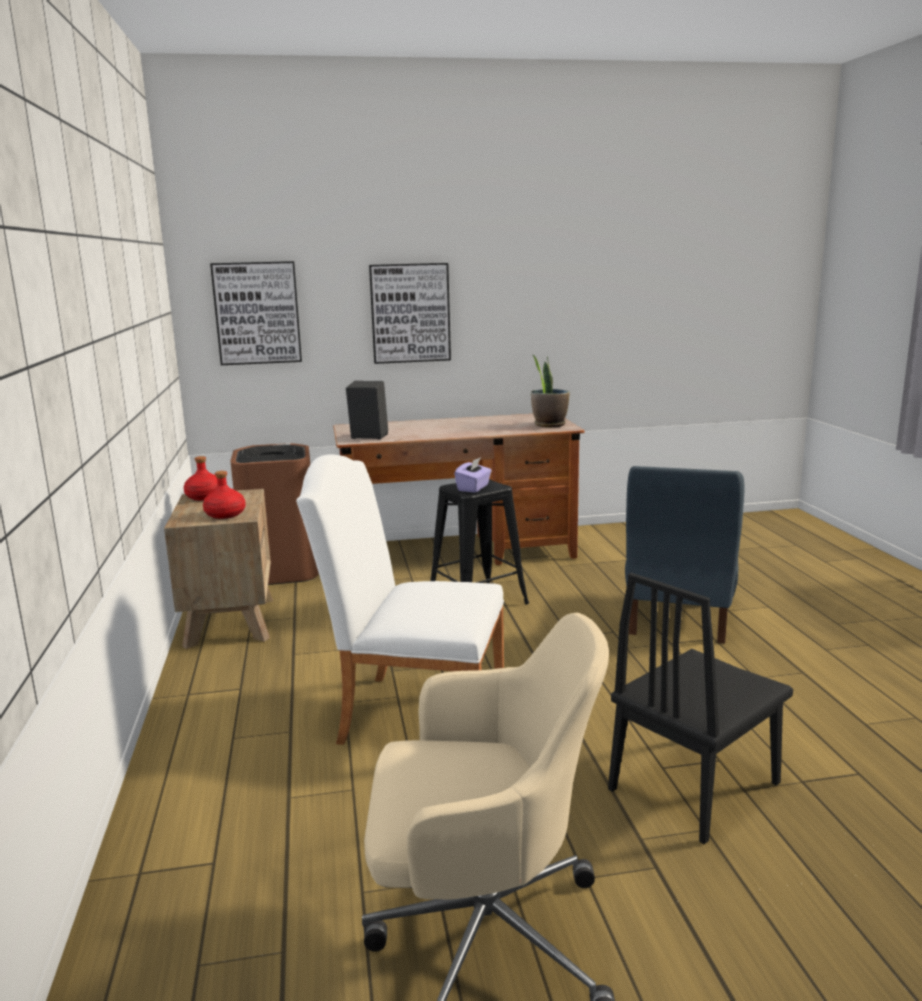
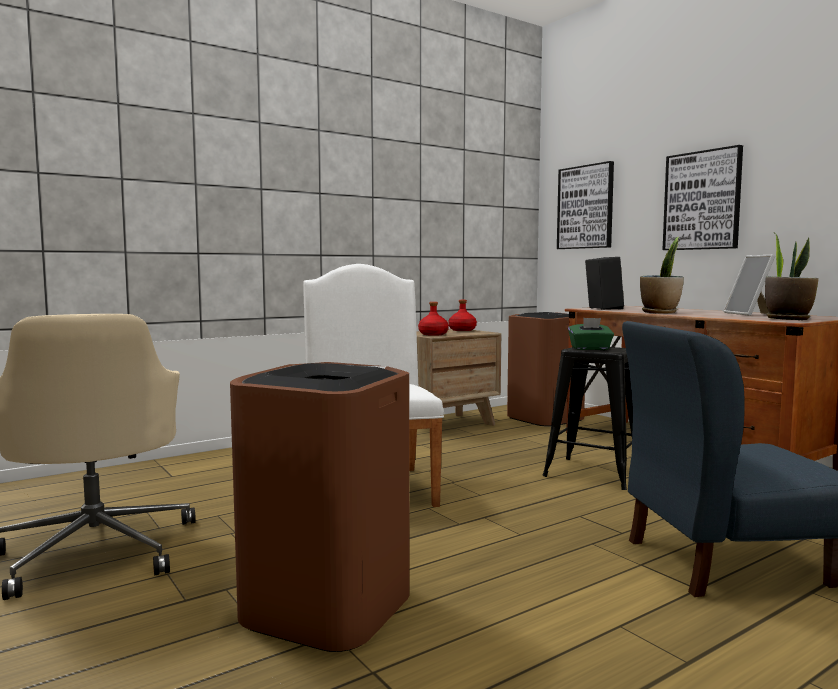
camera: 65 degrees right, 10 degrees down
purple tissue box [454,457,492,492] -> green tissue box [568,318,614,350]
black chair [608,573,793,844] -> brown trash can [230,362,410,652]
none -> potted plant [640,237,684,313]
none -> picture frame [723,255,775,316]

